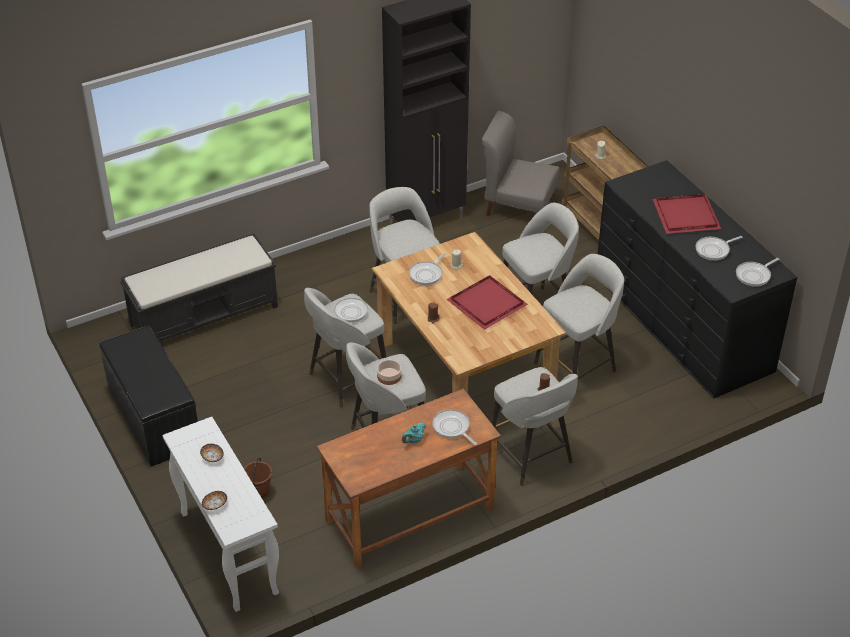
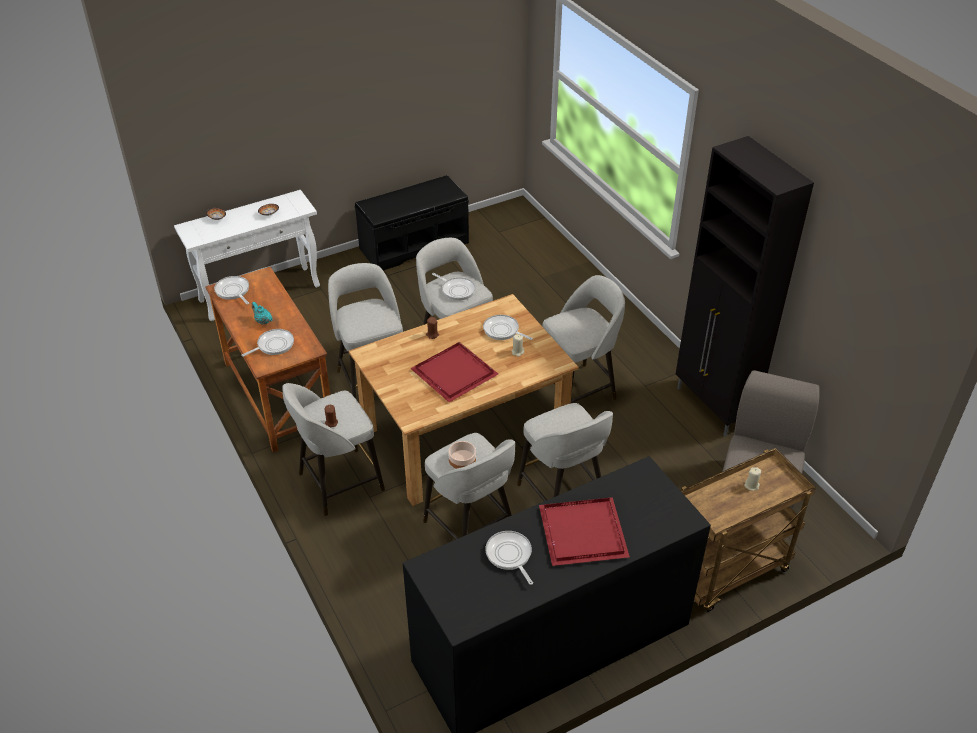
camera: 90 degrees right, 0 degrees up
black bench [120,233,278,342] -> none
brown bucket [244,458,272,499] -> none
bowl [377,360,401,385] -> bowl moved to [448,441,476,469]
frying pan [736,258,779,287] -> frying pan moved to [214,276,249,305]

